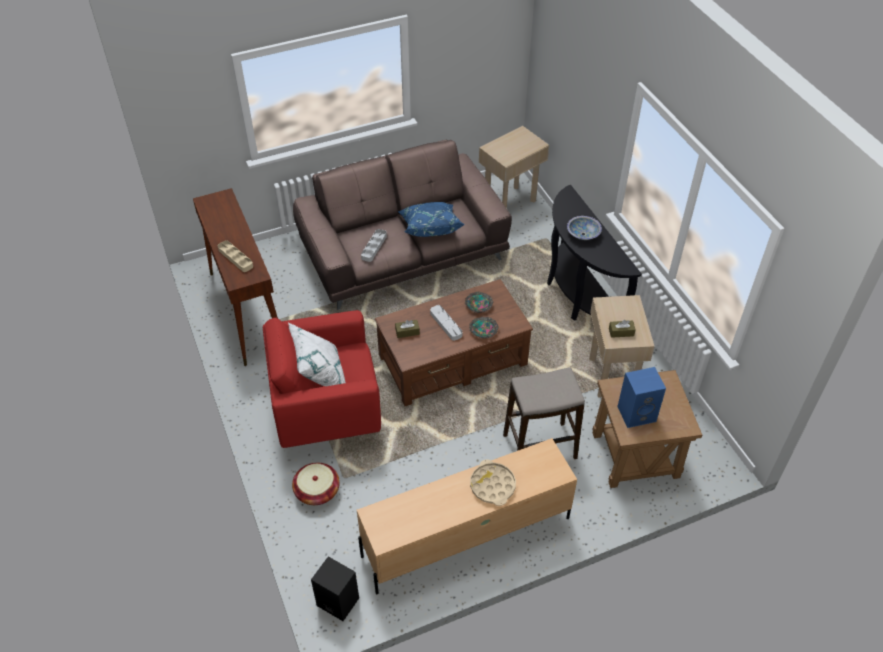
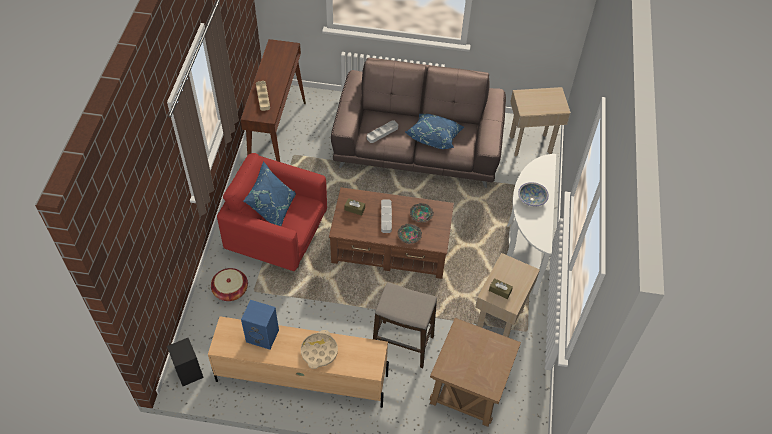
camera: 30 degrees right, 5 degrees up
white pillow [288,322,346,386] -> blue pillow [243,161,296,226]
black console table [547,185,642,321] -> white console table [507,154,556,295]
blue speaker [617,367,666,428] -> blue speaker moved to [241,300,279,350]

